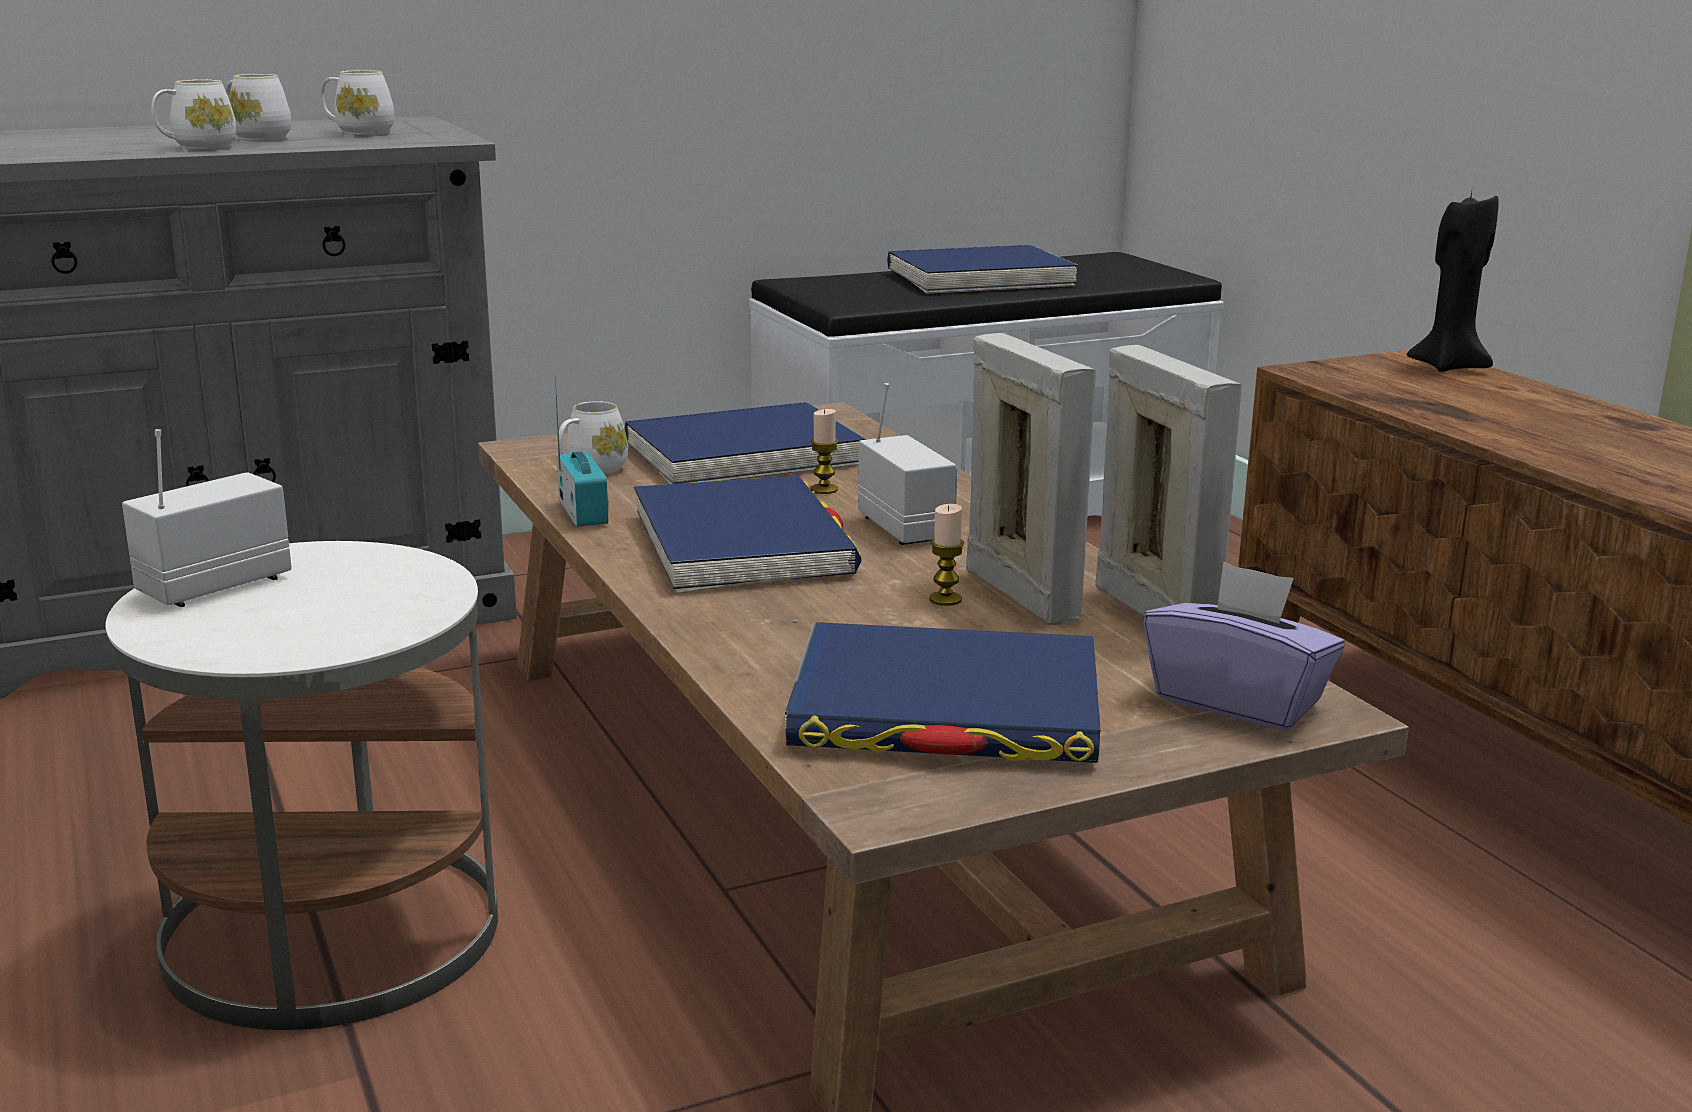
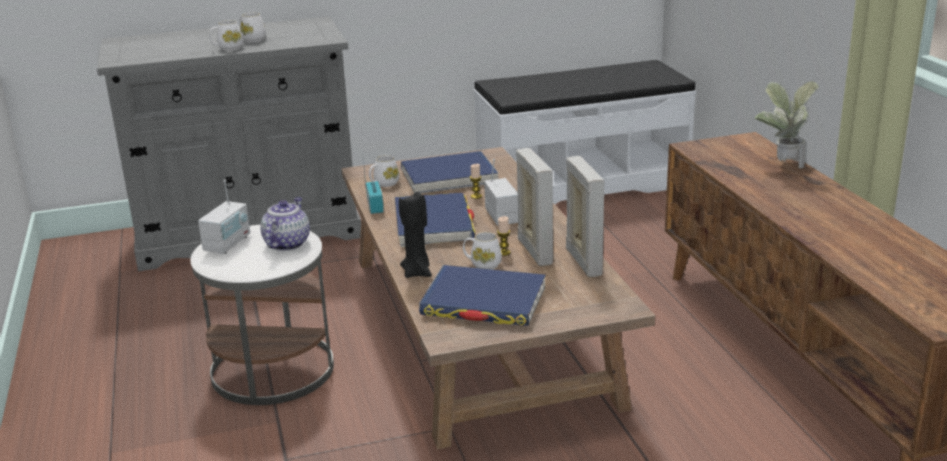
camera: 10 degrees right, 5 degrees up
radio [122,429,291,607] -> radio turned 150 degrees clockwise [198,180,250,254]
white mug [320,70,394,135] -> white mug moved to [463,232,502,269]
blue book [887,245,1078,294] -> none
purple tissue box [1143,562,1345,731] -> none
black candle [1407,192,1499,372] -> black candle moved to [399,191,432,278]
none -> teapot [260,197,310,251]
none -> potted plant [754,81,819,168]

